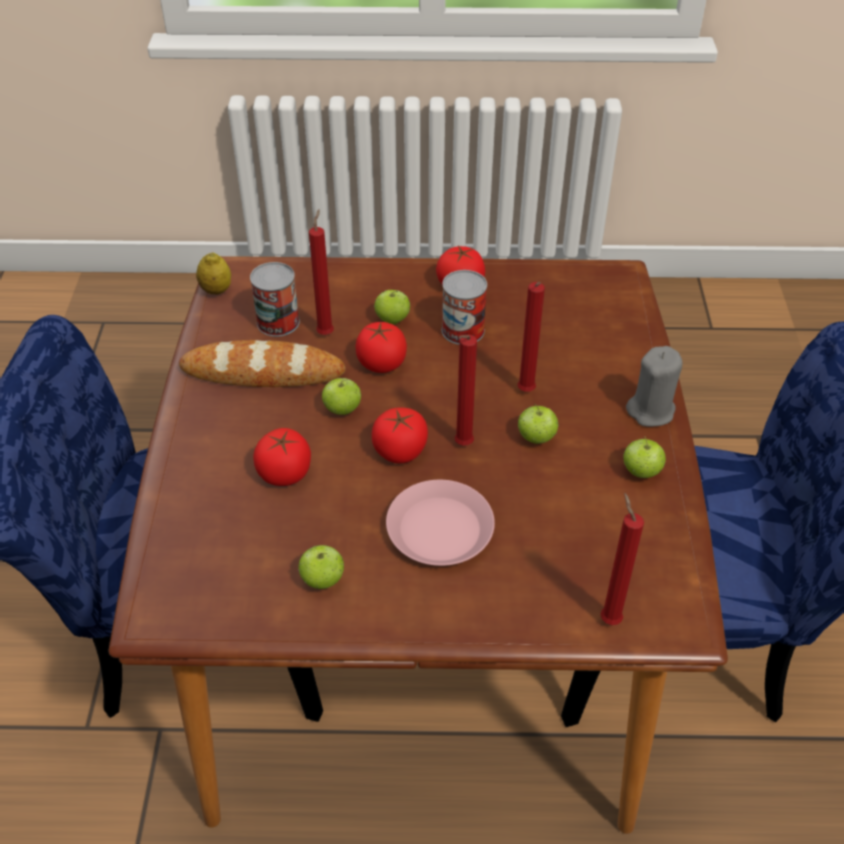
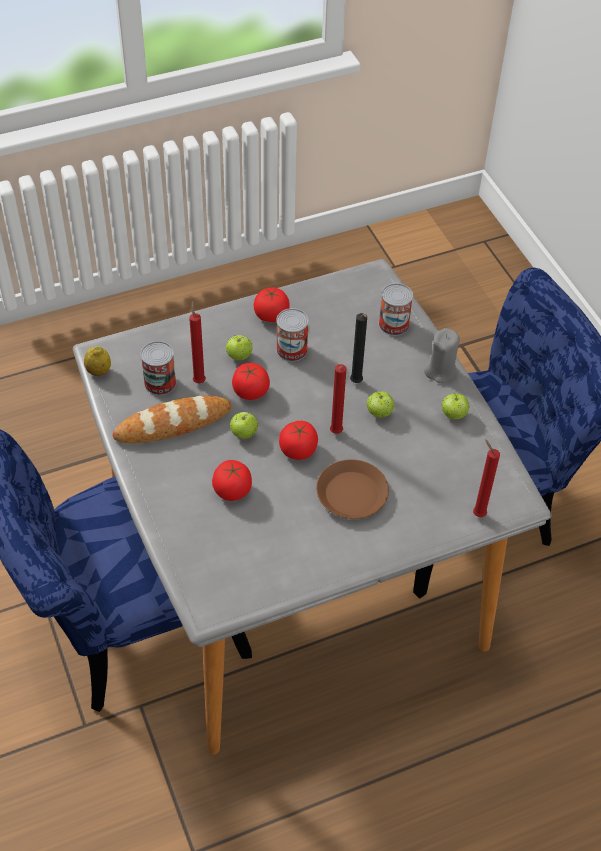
camera: 25 degrees left, 5 degrees up
brown dining table [109,256,728,834] -> grey dining table [73,259,552,755]
apple [298,545,344,589] -> none
pink plate [386,480,495,566] -> brown plate [316,459,389,519]
red candle [517,282,545,392] -> black candle [350,313,367,383]
none -> can [378,283,413,336]

